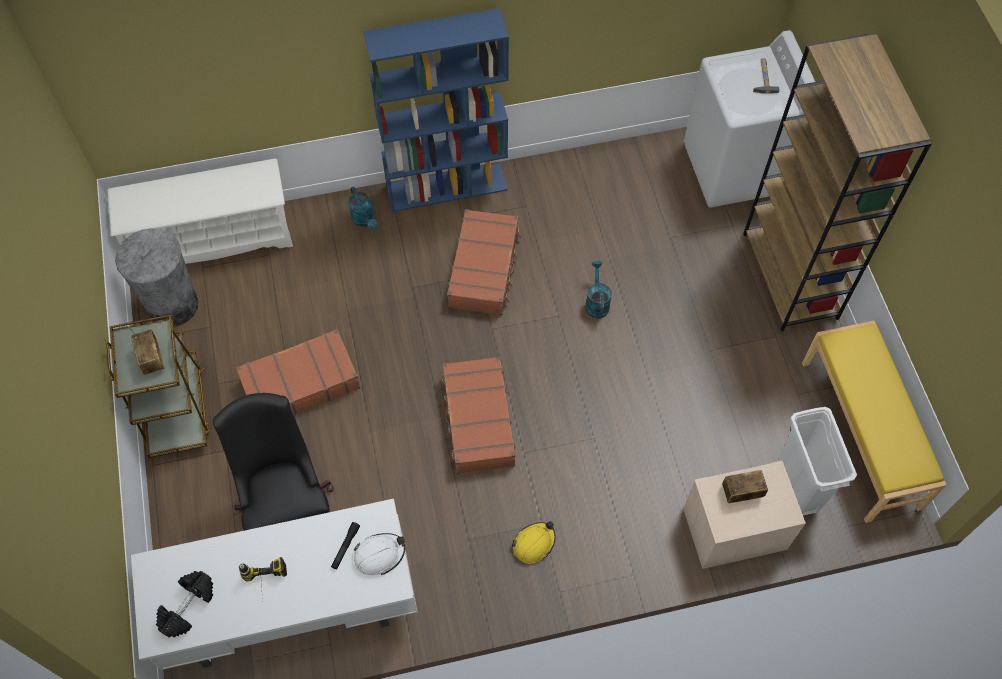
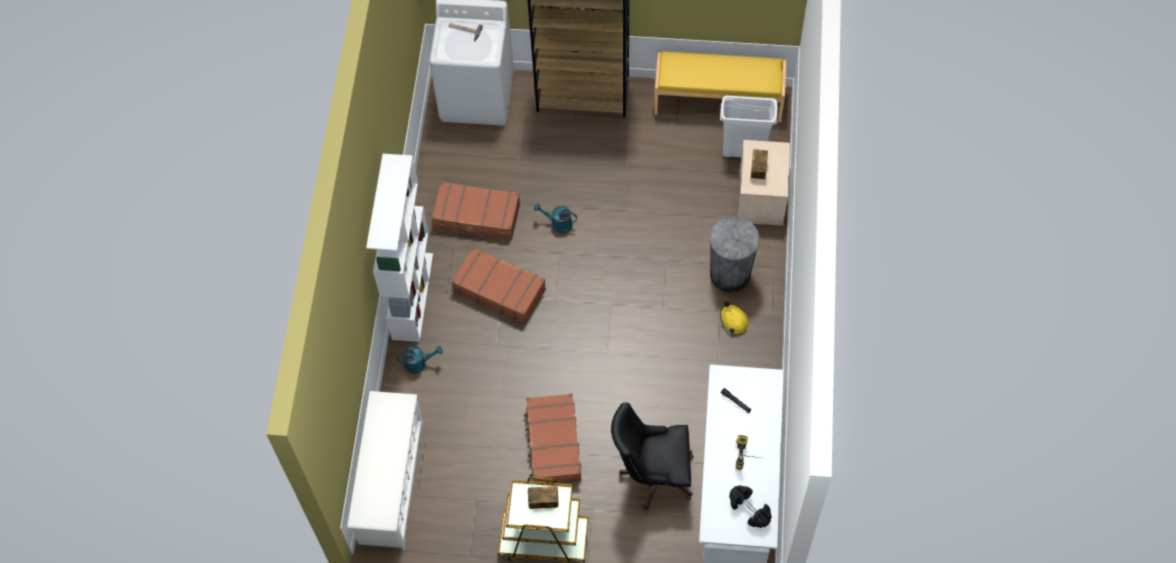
camera: 70 degrees left, 0 degrees up
grey trash can [115,228,199,327] -> grey trash can moved to [709,216,760,293]
white hard hat [354,533,405,576] -> none
blue bookcase [363,8,509,212] -> white bookcase [366,154,433,342]
brown suitcase [440,357,516,474] -> brown suitcase moved to [431,182,520,240]

